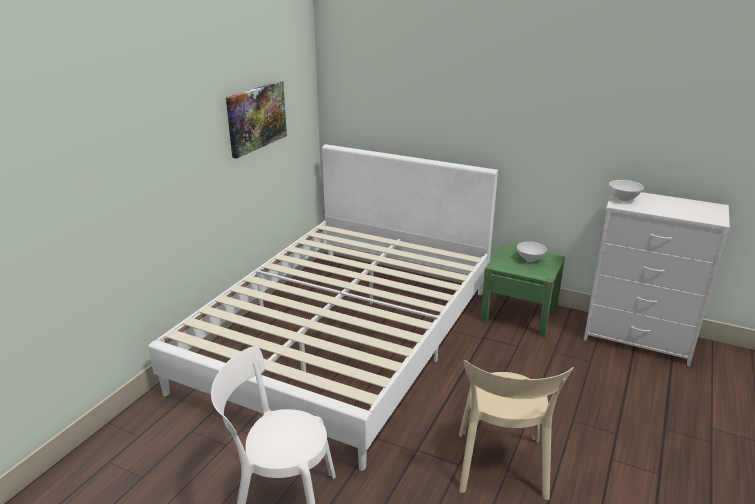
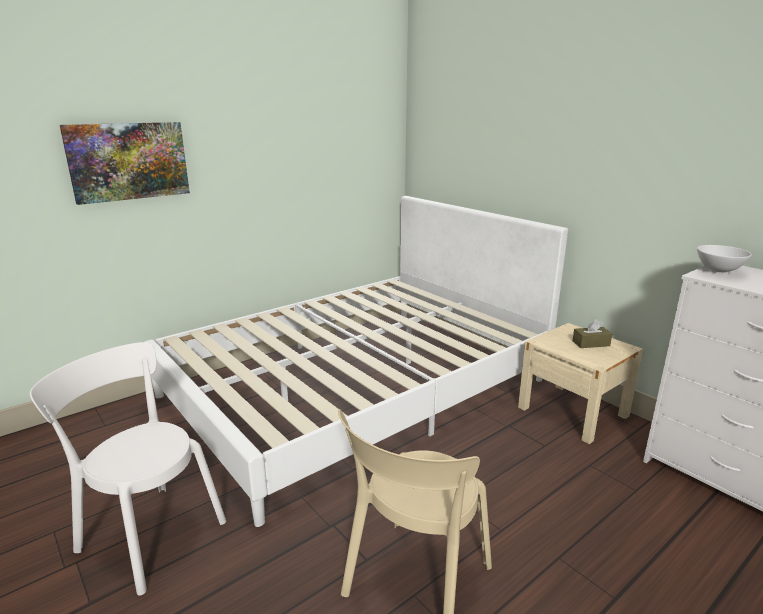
camera: 25 degrees right, 5 degrees down
picture [226,81,287,159] -> picture moved to [60,122,190,205]
green nightstand [480,244,565,337] -> beige nightstand [518,323,643,444]
white bowl [517,242,547,262] -> brown tissue box [573,319,612,348]

